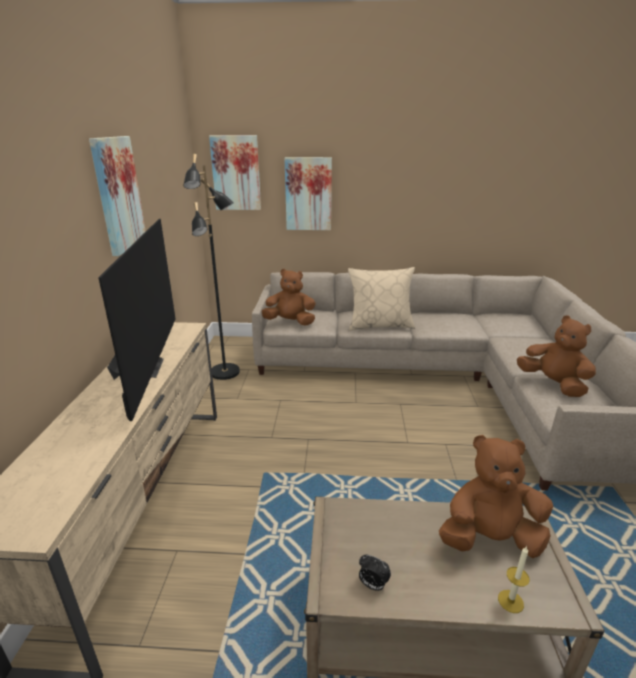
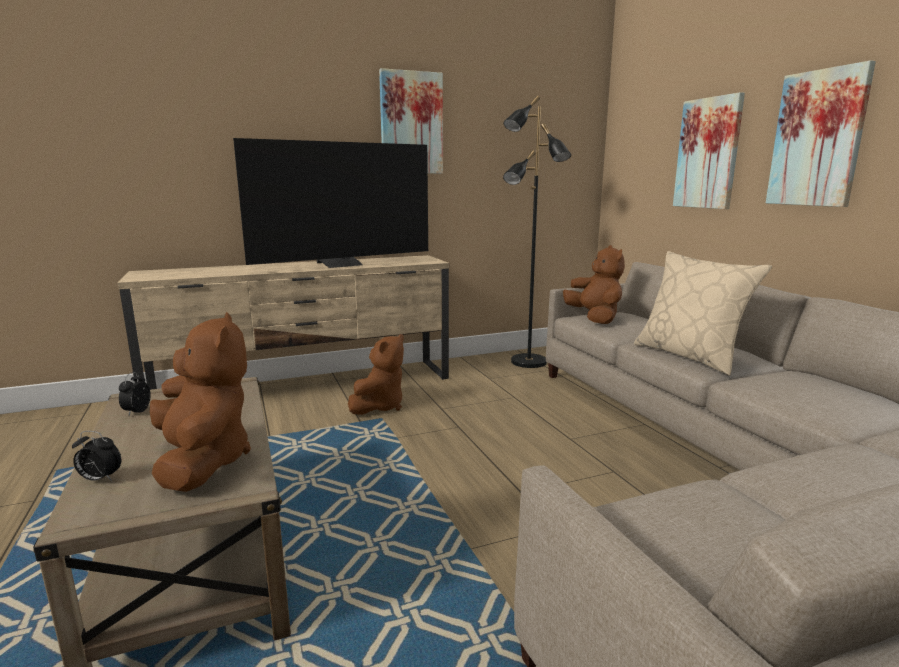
camera: 65 degrees right, 10 degrees down
picture [209,135,261,210] -> picture moved to [766,60,876,207]
candle [498,546,530,613] -> alarm clock [72,431,121,481]
brown plush toy [517,315,596,397] -> brown plush toy moved to [348,334,404,415]

